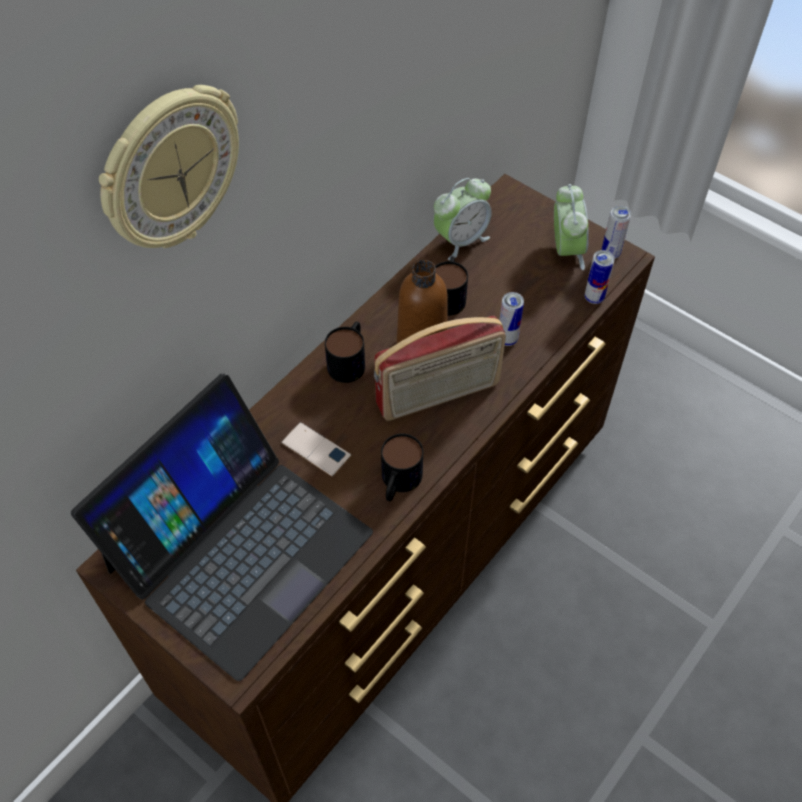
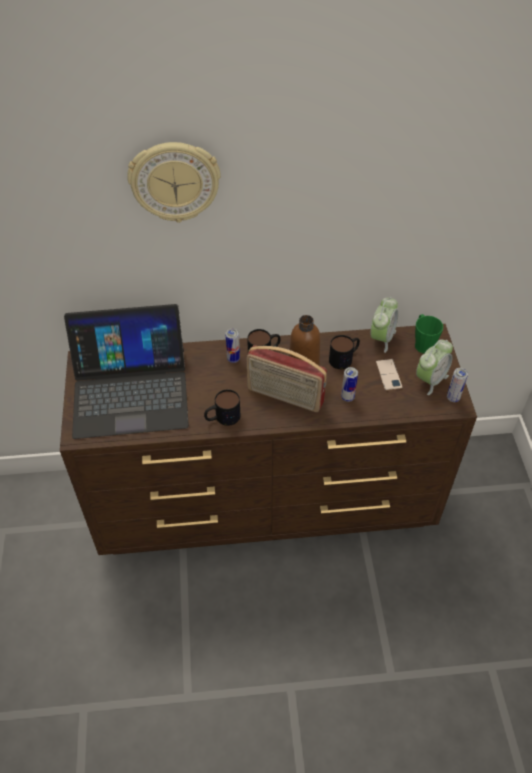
camera: 45 degrees right, 5 degrees down
phone [281,422,351,477] -> phone moved to [376,359,403,391]
alarm clock [433,178,492,260] -> alarm clock turned 75 degrees counterclockwise [370,297,398,353]
can [585,250,615,304] -> can moved to [226,329,240,363]
none -> green mug [415,314,443,353]

